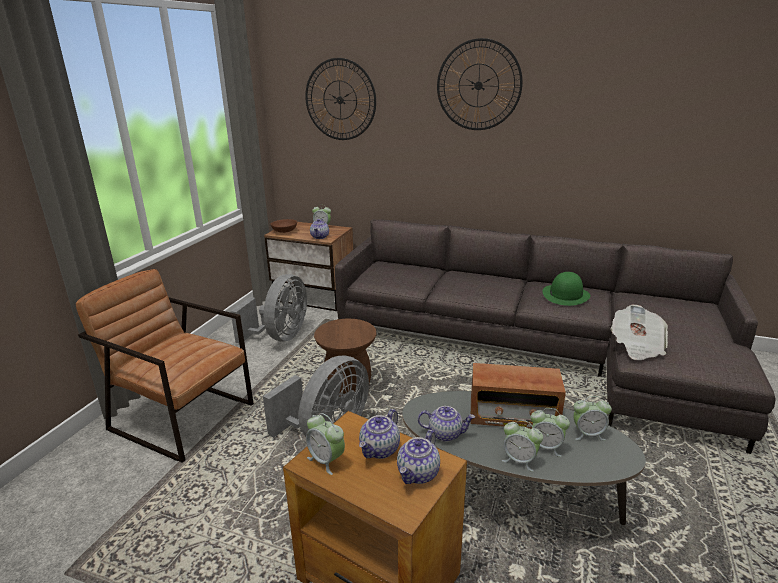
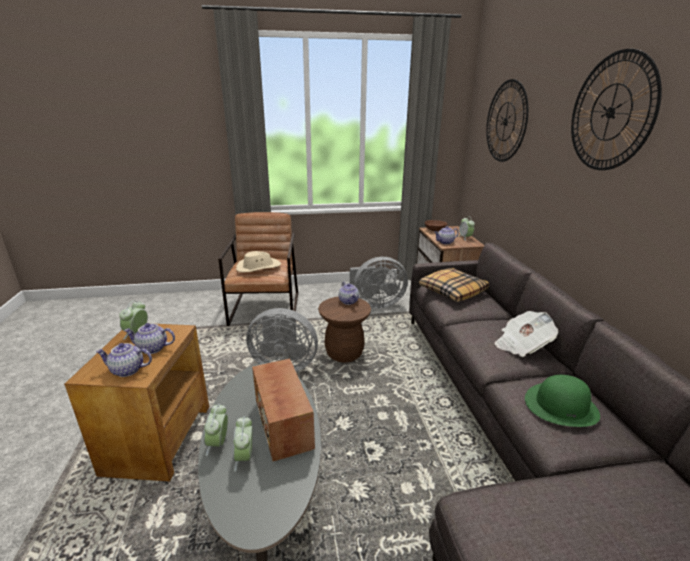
camera: 60 degrees right, 0 degrees up
teapot [418,406,475,442] -> teapot moved to [339,282,359,305]
alarm clock [573,396,612,441] -> none
newspaper [611,305,668,360] -> newspaper moved to [494,311,558,357]
none -> beige hat [236,251,281,272]
none -> pillow [419,268,489,302]

